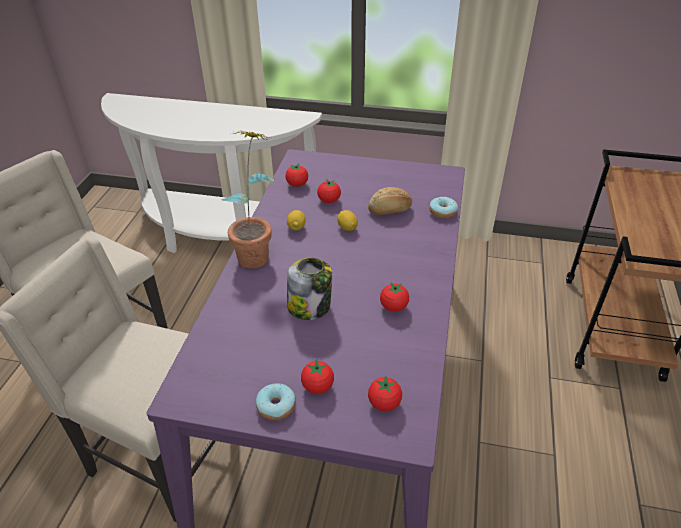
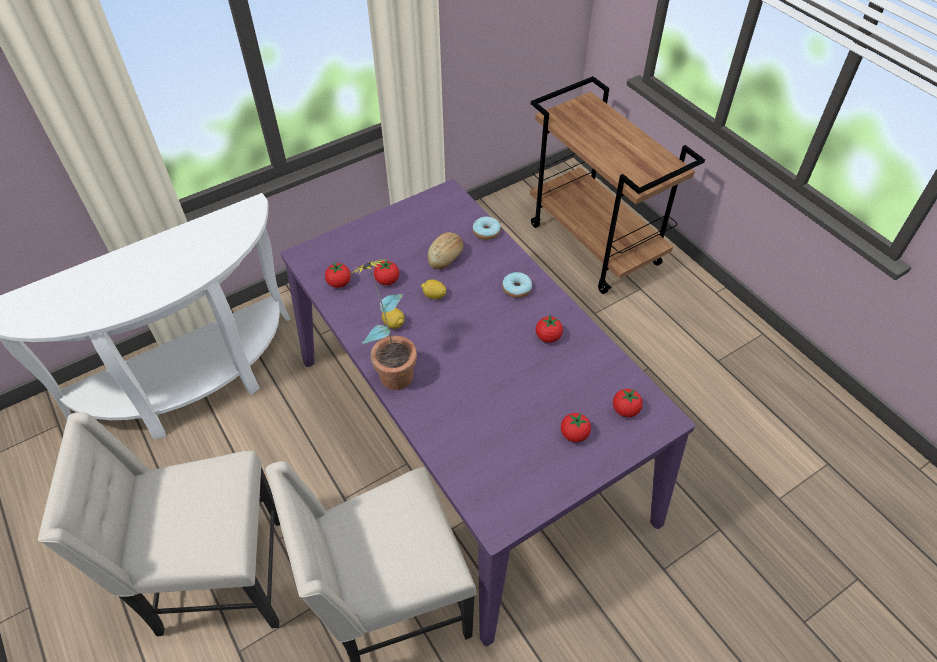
camera: 45 degrees left, 10 degrees up
donut [256,383,296,420] -> donut moved to [502,272,532,298]
jar [287,257,332,320] -> none

